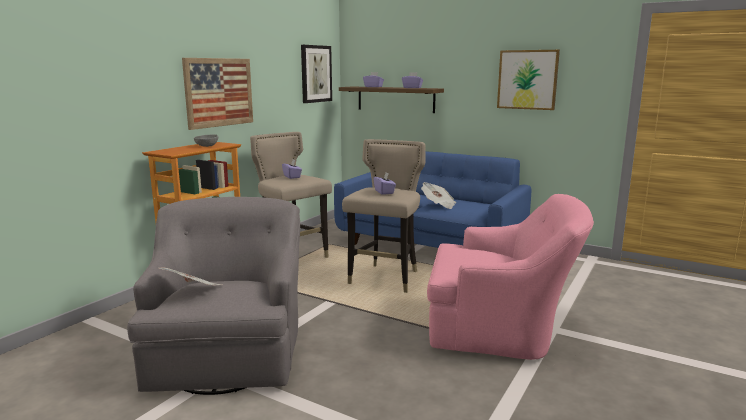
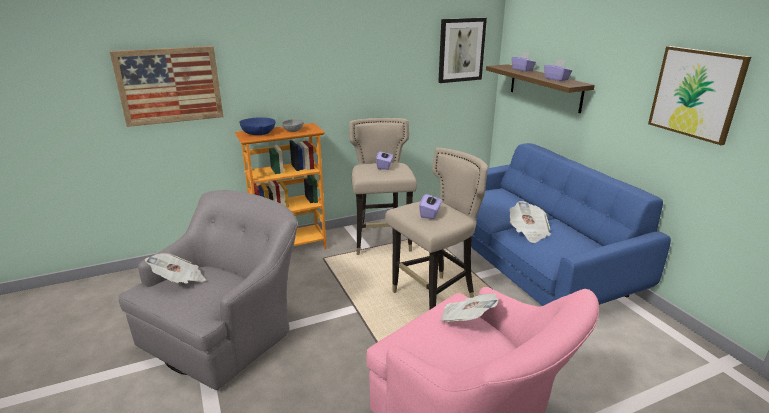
camera: 35 degrees right, 10 degrees up
picture [182,58,253,130] -> picture moved to [109,46,224,127]
none -> blue bowl [239,117,276,135]
none -> newspaper [439,294,498,322]

